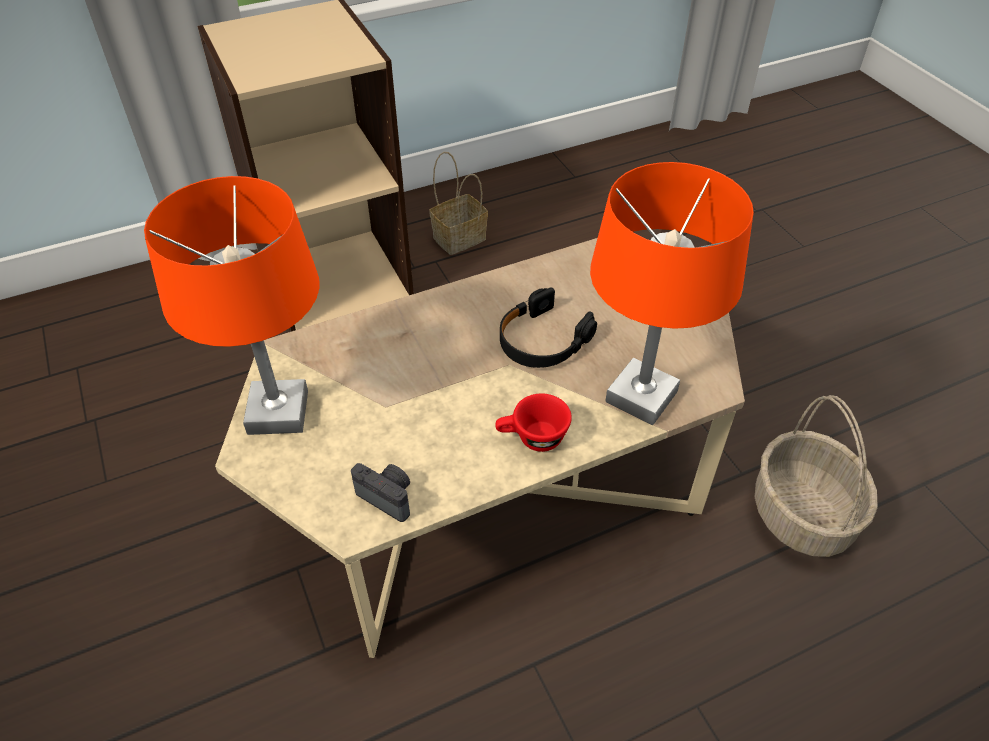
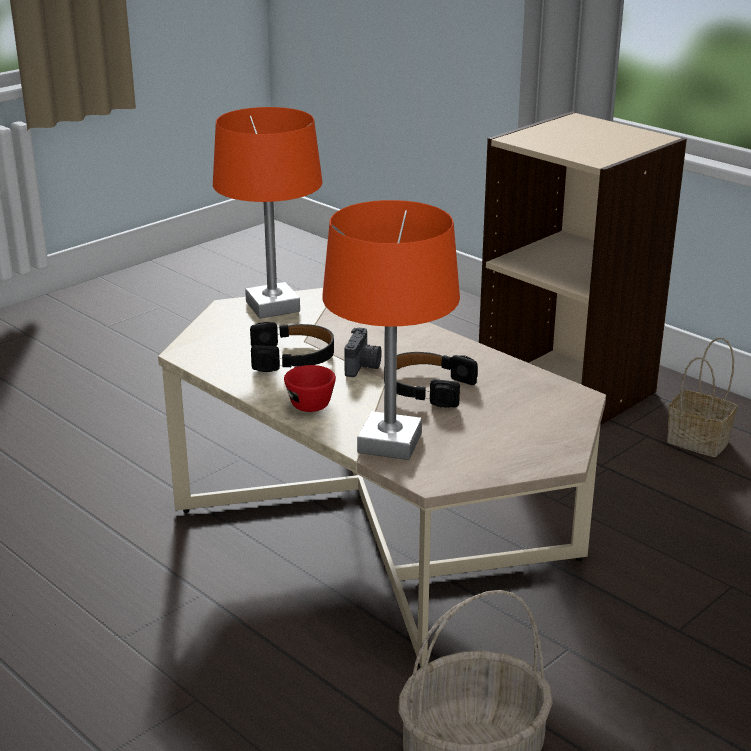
camera: 70 degrees right, 20 degrees down
camera [351,463,410,522] -> camera moved to [344,328,382,377]
none -> black headphones [250,322,334,372]

